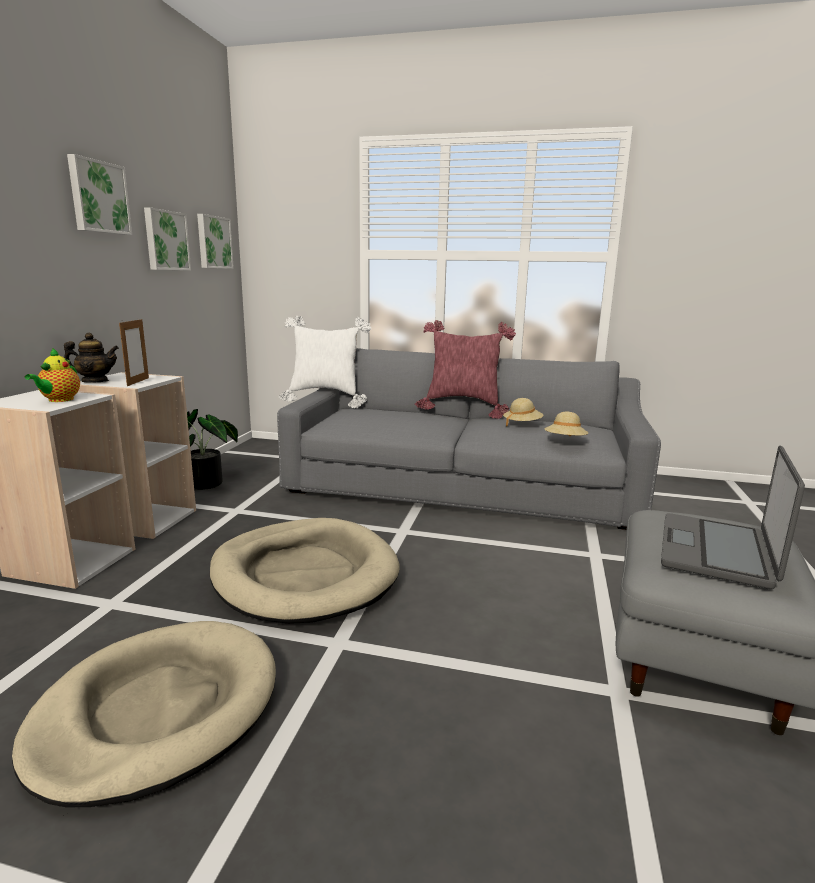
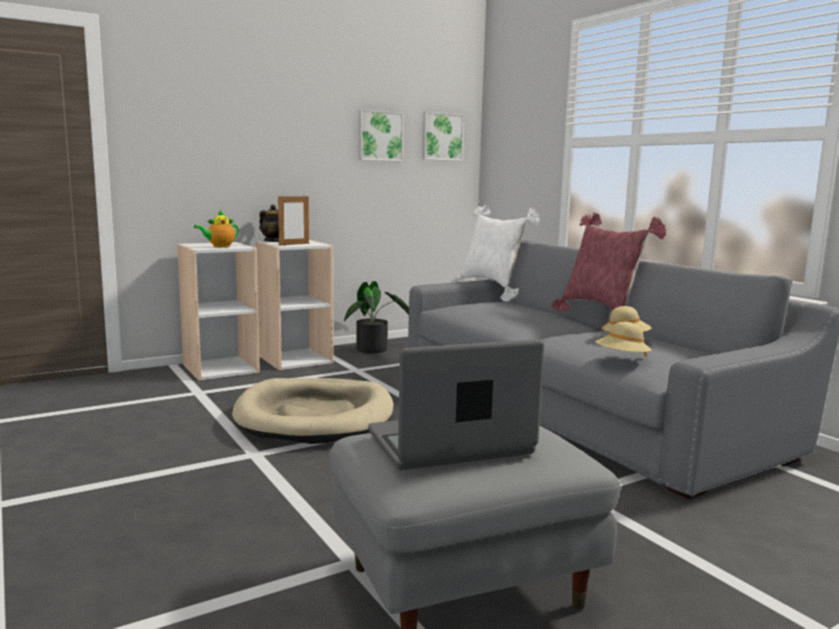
camera: 45 degrees right, 5 degrees down
beige dog bed [12,621,276,807] -> none
picture [67,154,132,235] -> none

